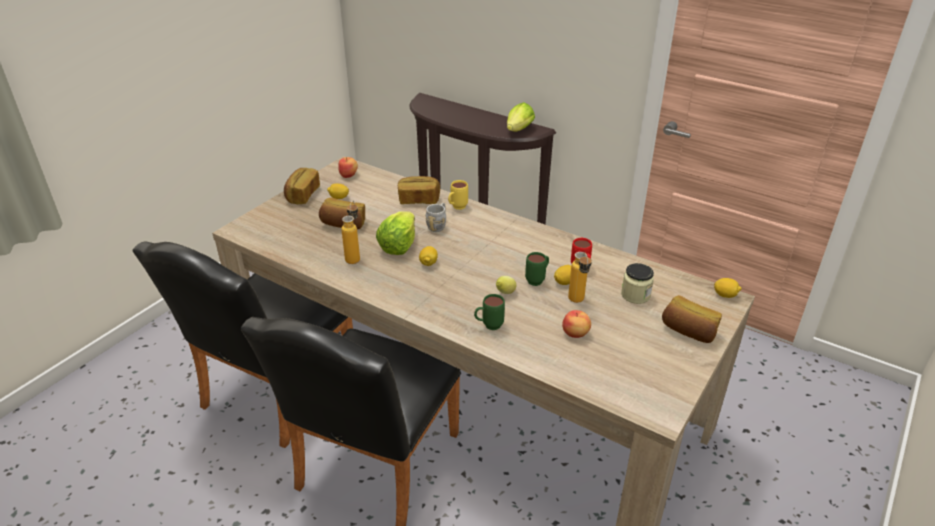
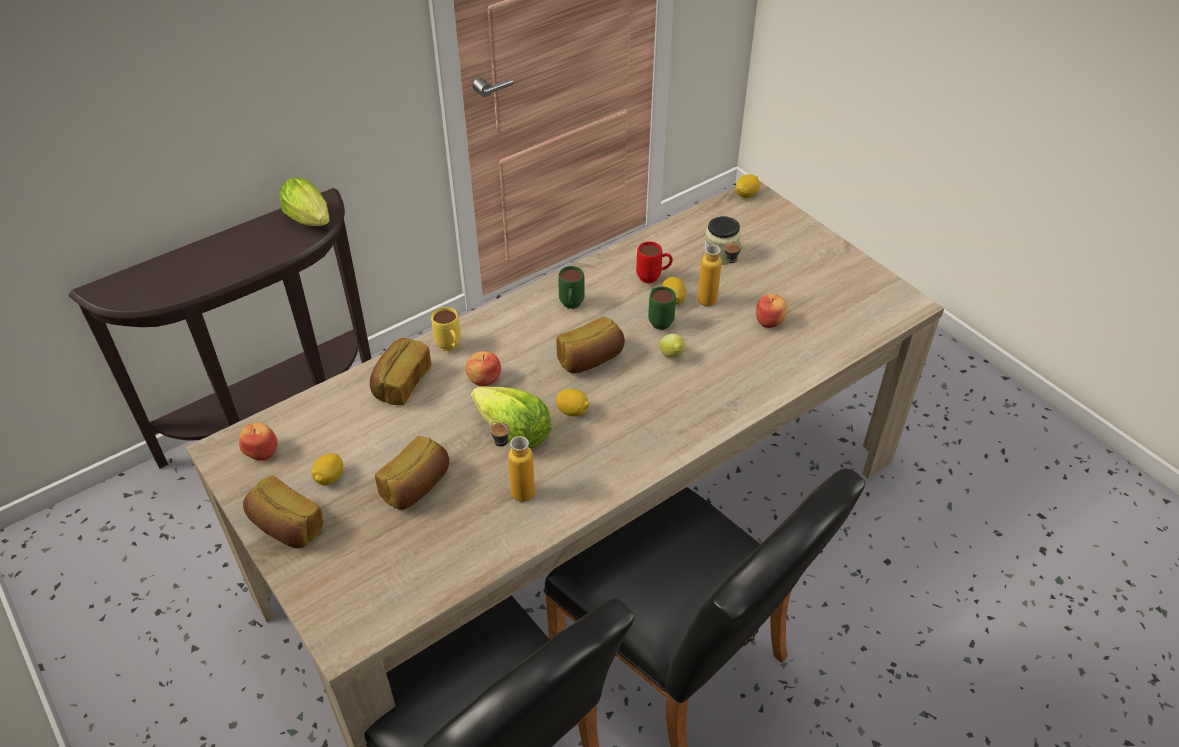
camera: 70 degrees left, 10 degrees up
grey mug [425,203,446,232] -> apple [466,351,501,386]
green mug [474,294,505,330] -> green mug moved to [558,266,585,309]
bread [662,295,722,343] -> bread moved to [556,316,625,373]

